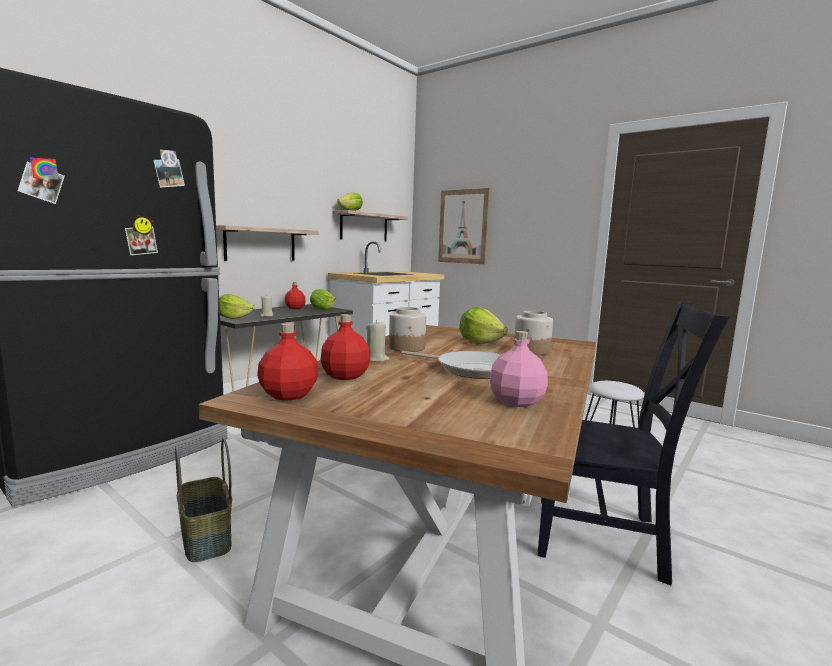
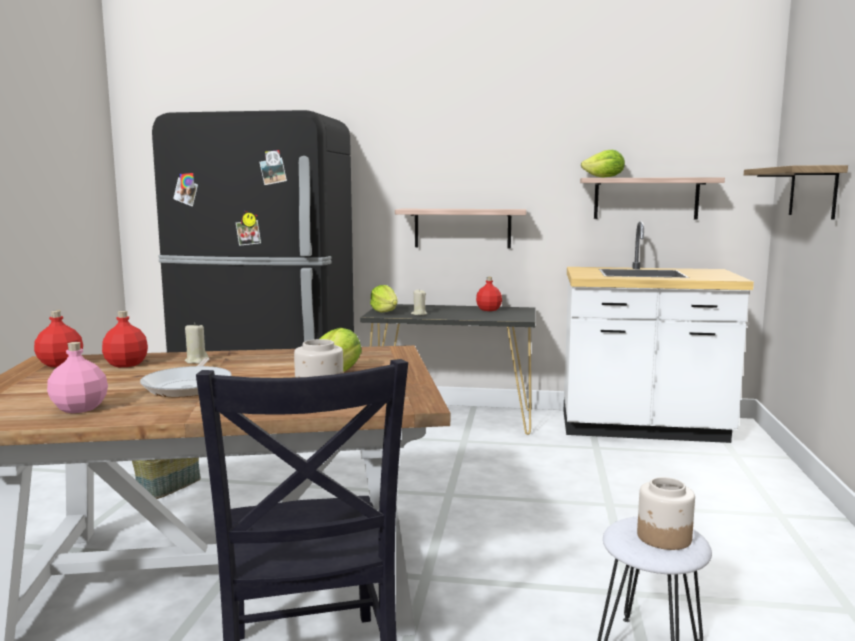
camera: 60 degrees right, 0 degrees up
lettuce [310,289,336,310] -> none
jar [389,307,426,352] -> jar moved to [637,477,695,550]
picture [438,188,490,264] -> shelf [744,165,848,220]

